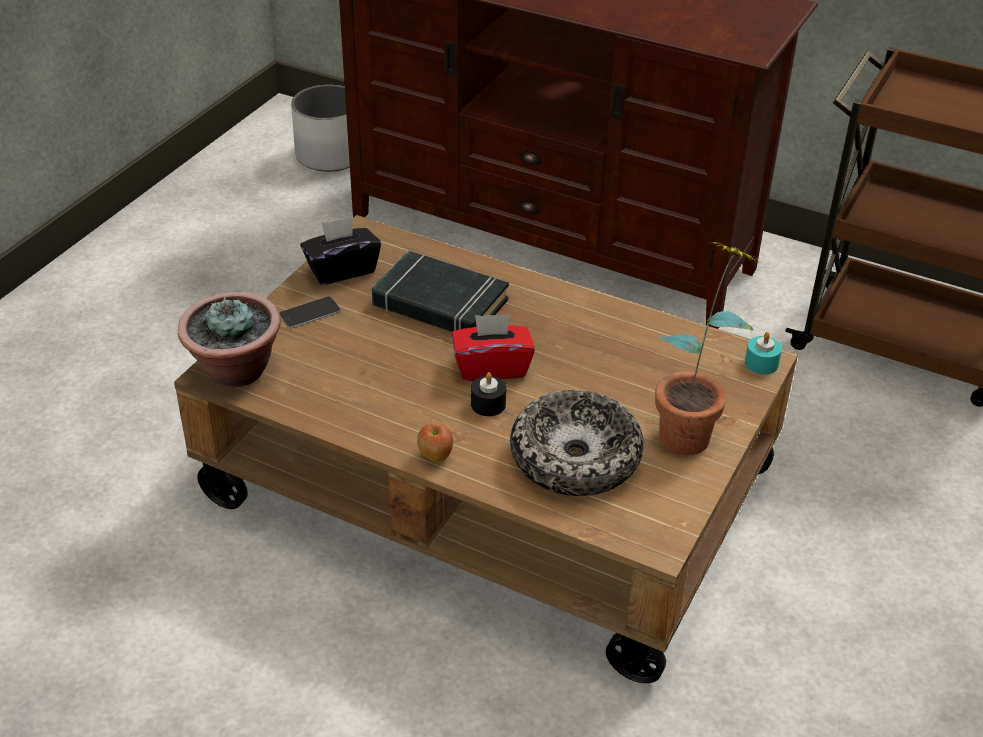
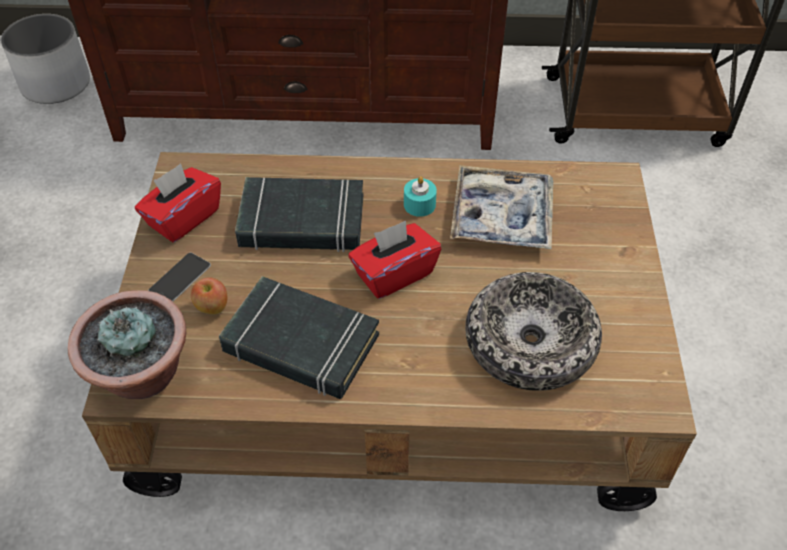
camera: 25 degrees left, 10 degrees up
black tissue box [300,217,381,285] -> red tissue box [135,163,221,242]
apple [417,423,453,462] -> apple moved to [191,277,228,315]
black candle [471,372,506,416] -> none
potted plant [655,241,763,455] -> none
turquoise candle [745,332,782,375] -> turquoise candle moved to [404,176,437,217]
none -> black book [219,276,379,399]
none -> tray [450,165,553,249]

